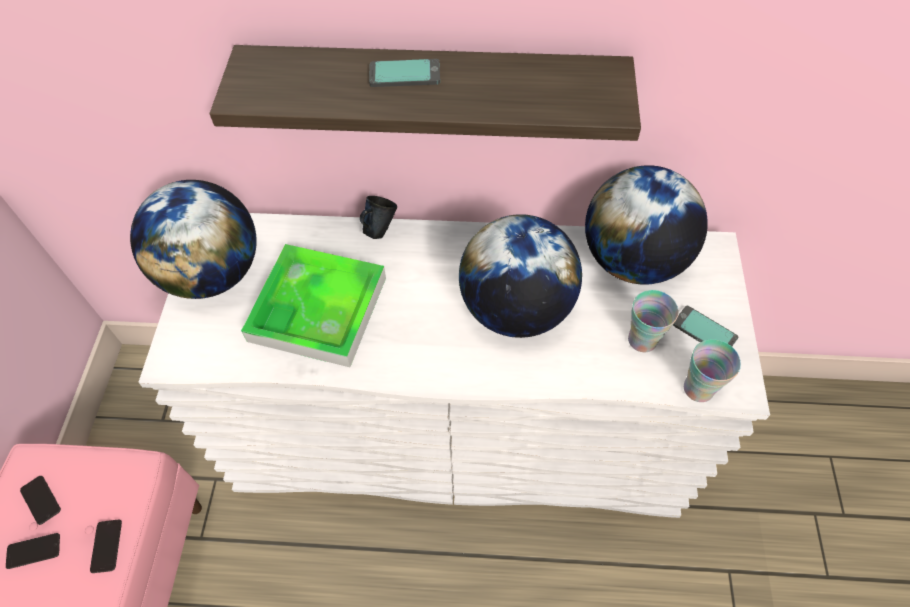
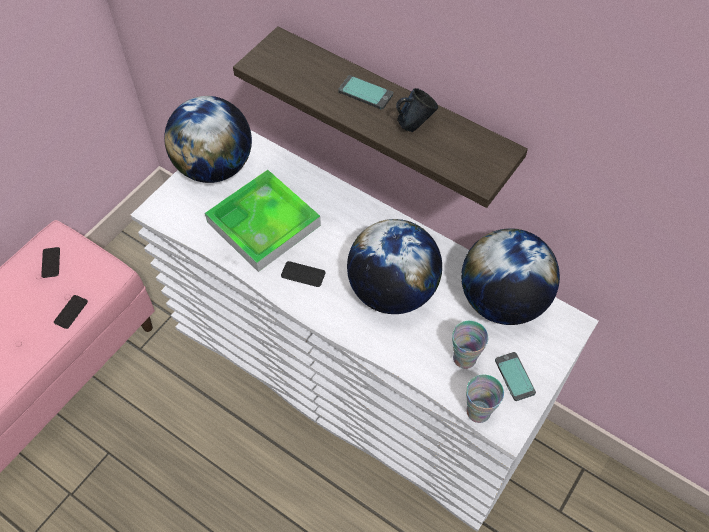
camera: 30 degrees right, 0 degrees up
phone [6,533,60,569] -> phone moved to [281,261,326,287]
blue mug [360,196,397,239] -> blue mug moved to [396,88,438,132]

